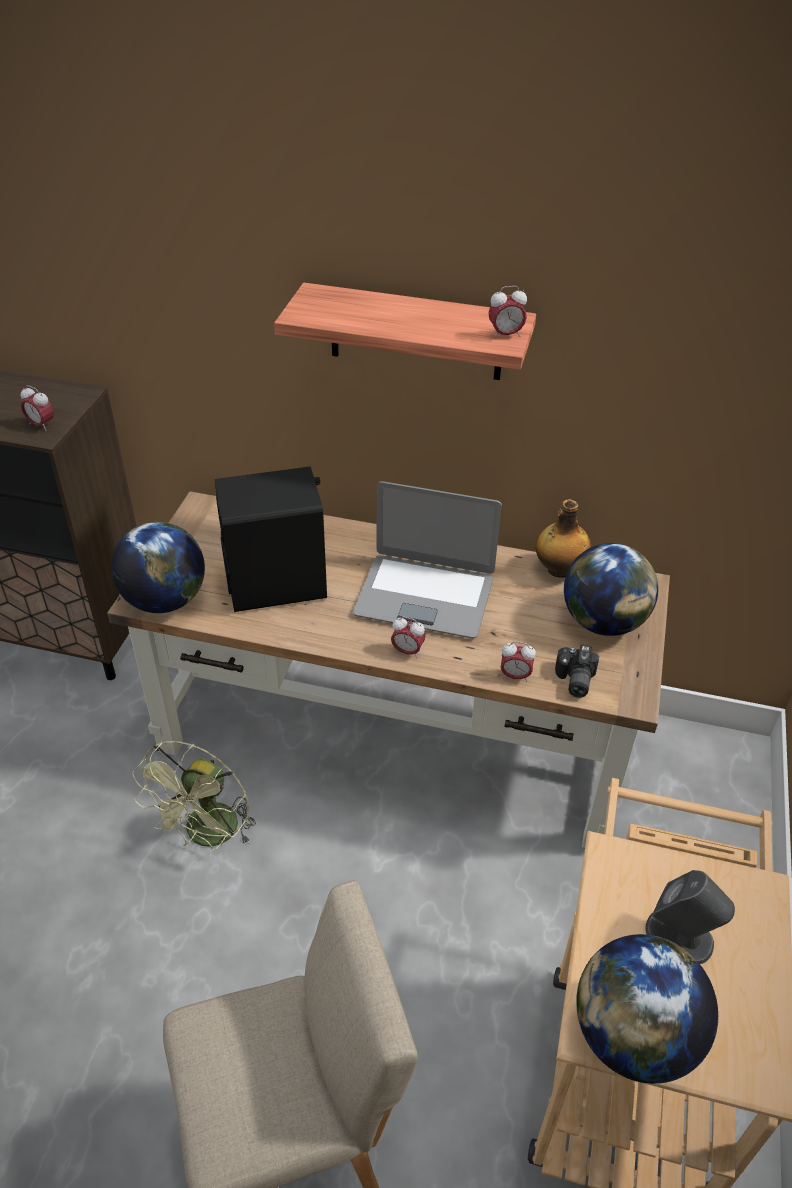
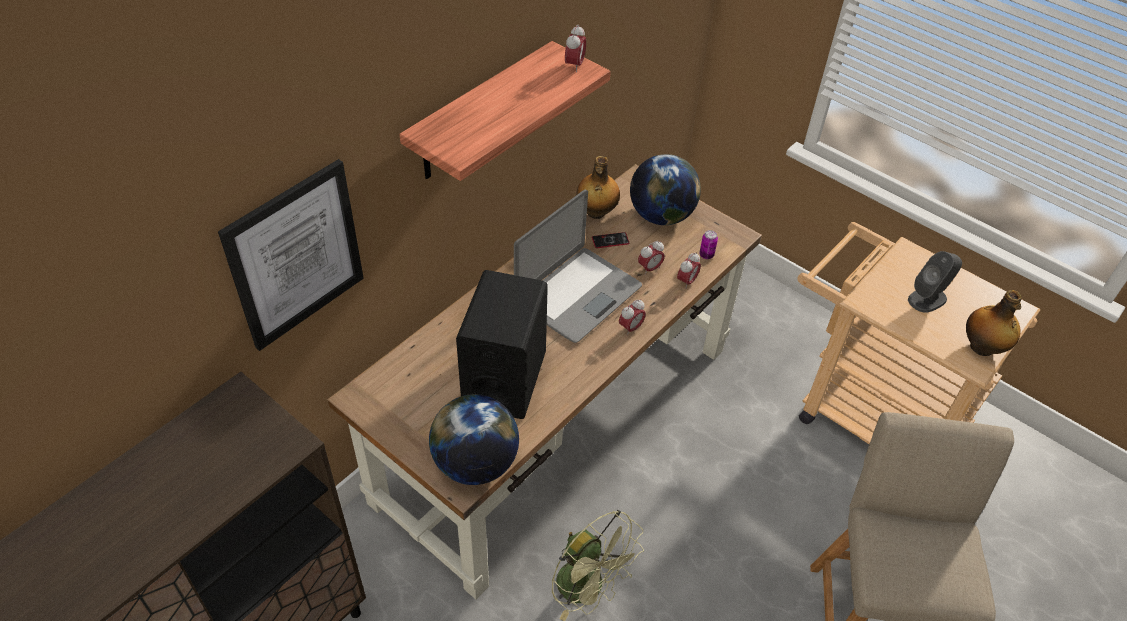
camera: 65 degrees left, 5 degrees up
alarm clock [21,385,54,431] -> alarm clock moved to [638,241,665,275]
camera [555,645,599,698] -> can [699,230,718,259]
globe [576,934,718,1084] -> bottle [966,290,1022,356]
none -> picture [218,159,364,351]
none -> phone [592,232,629,248]

